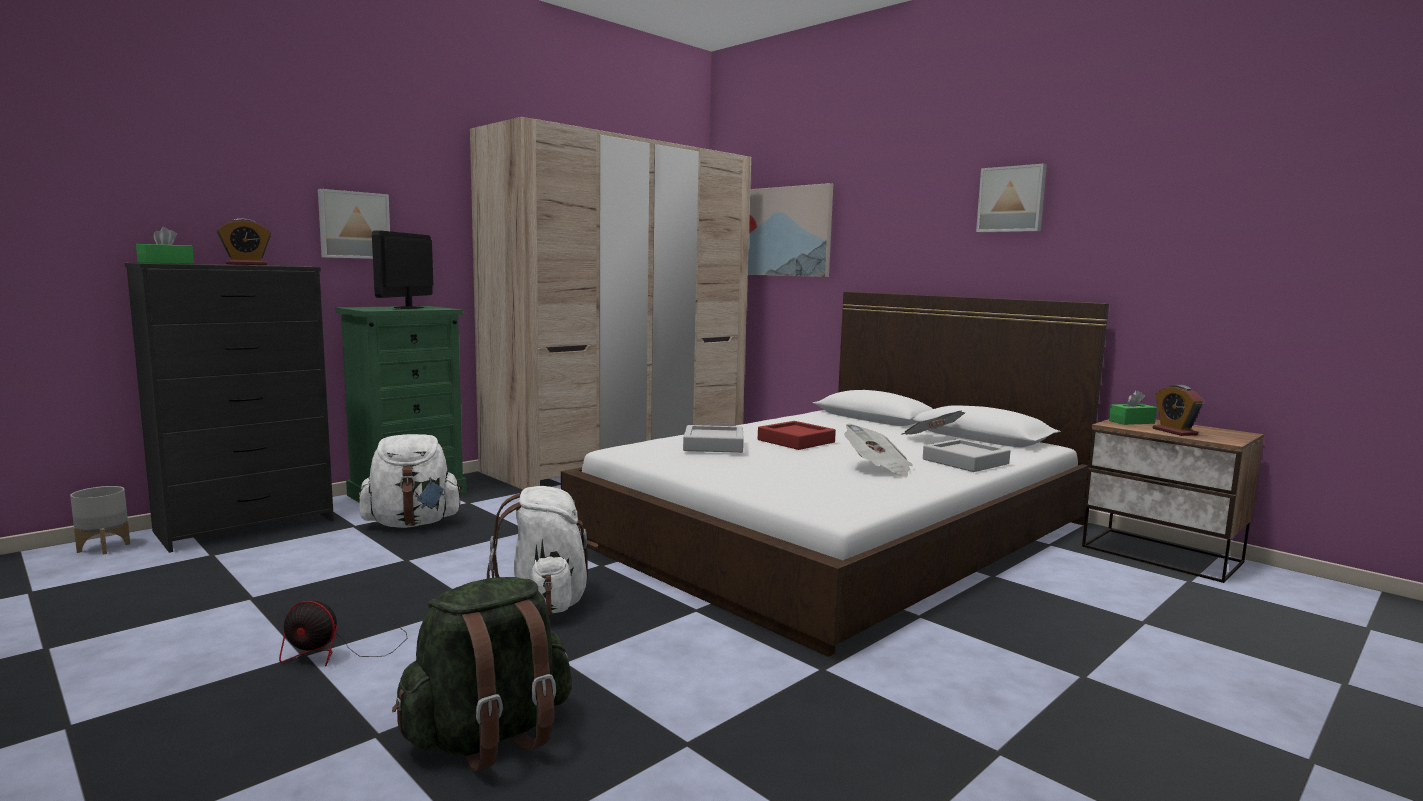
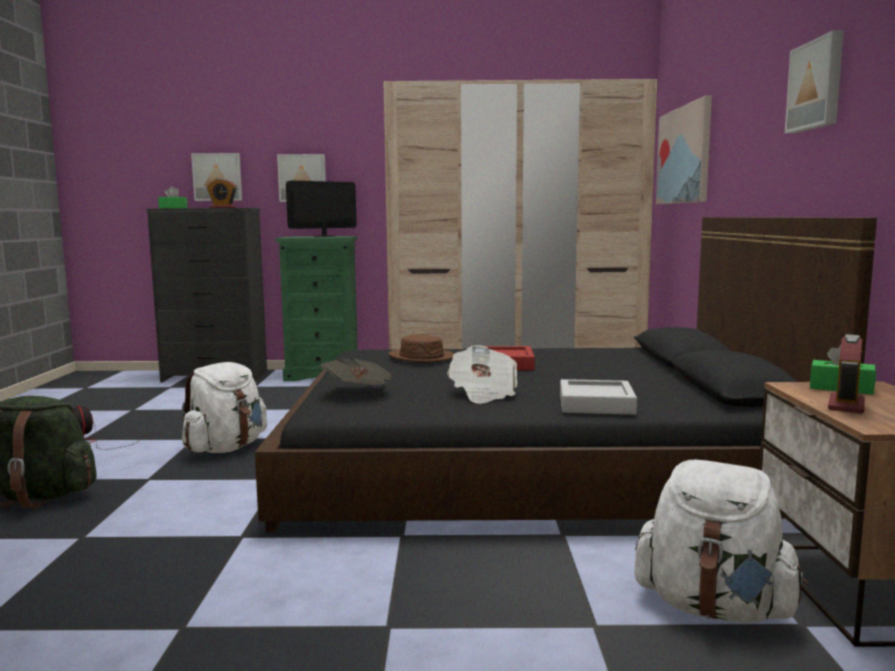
camera: 45 degrees right, 0 degrees up
grey planter [70,486,130,554] -> none
white backpack [358,434,463,528] -> white backpack moved to [635,460,807,623]
white bed [561,292,1109,657] -> black bed [255,217,877,532]
grey tray [683,425,744,453] -> brown hat [389,334,455,362]
newspaper [902,410,965,435] -> newspaper moved to [320,358,392,384]
none -> picture [191,153,242,201]

